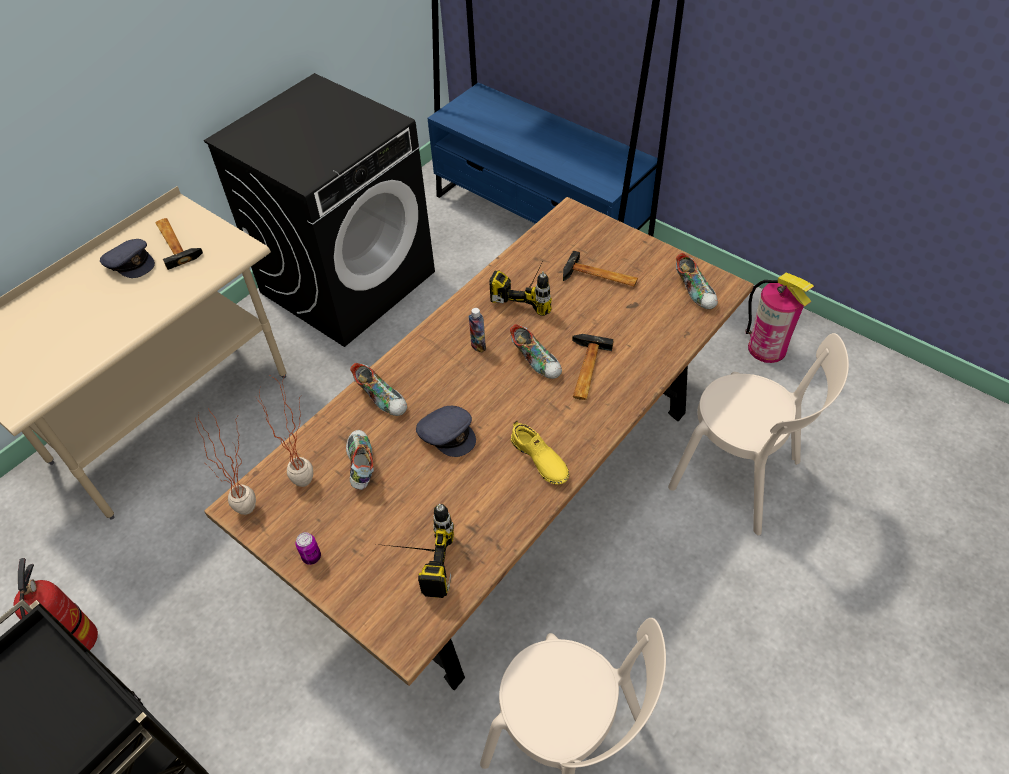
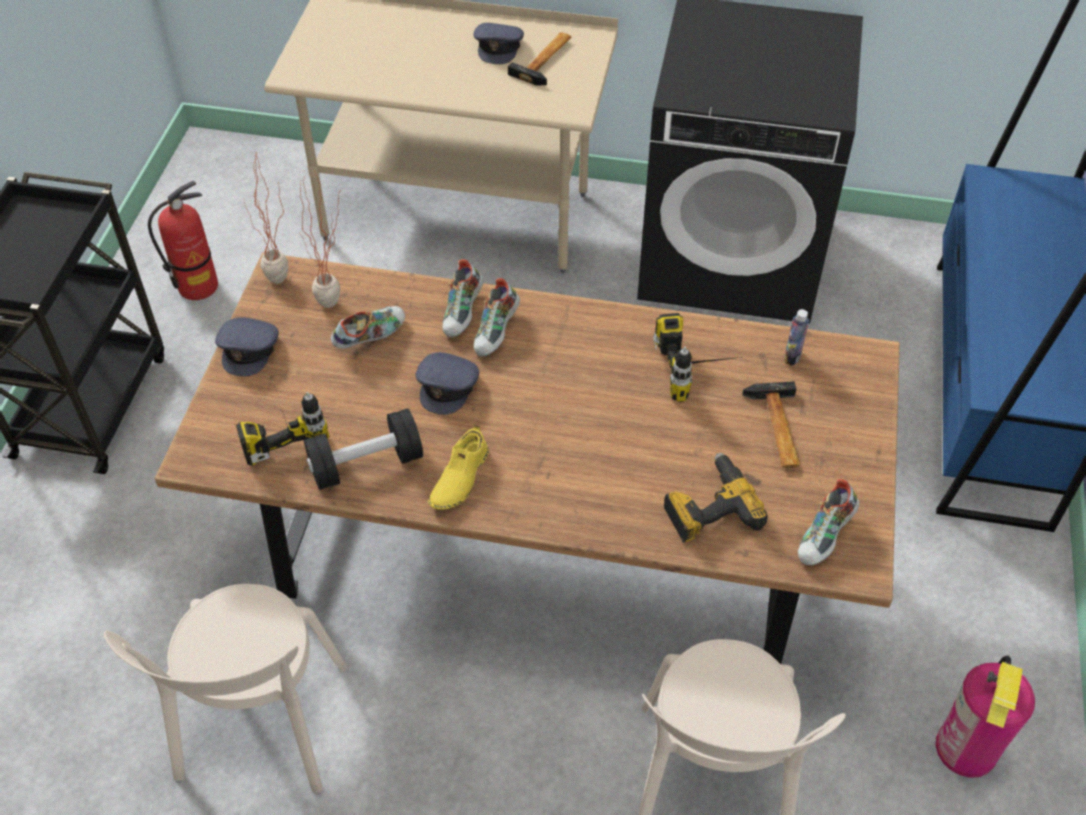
camera: 60 degrees right, 0 degrees up
can [295,532,321,565] -> grey cap [215,317,279,376]
bottle [469,308,486,353] -> bottle moved to [784,309,809,366]
shoe [510,324,562,379] -> shoe moved to [474,278,520,357]
hammer [572,334,614,400] -> none
none -> black dumbbell [304,408,423,490]
none -> power drill [664,453,768,543]

